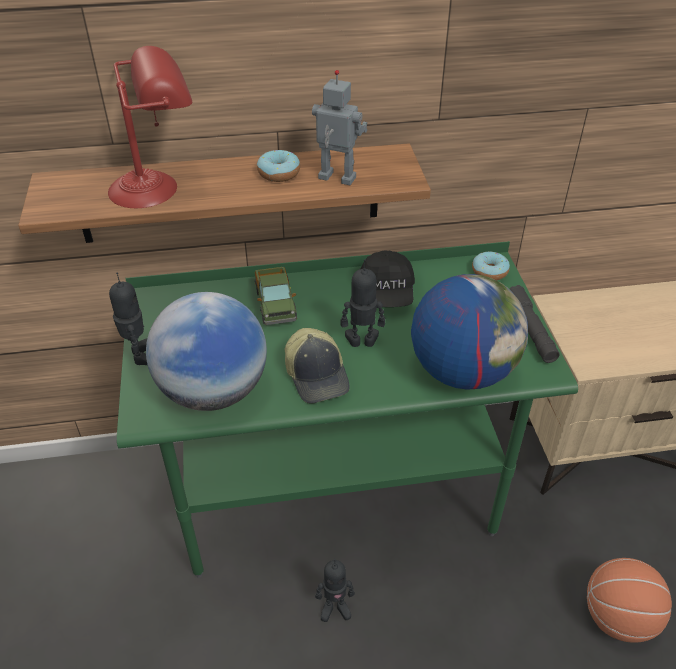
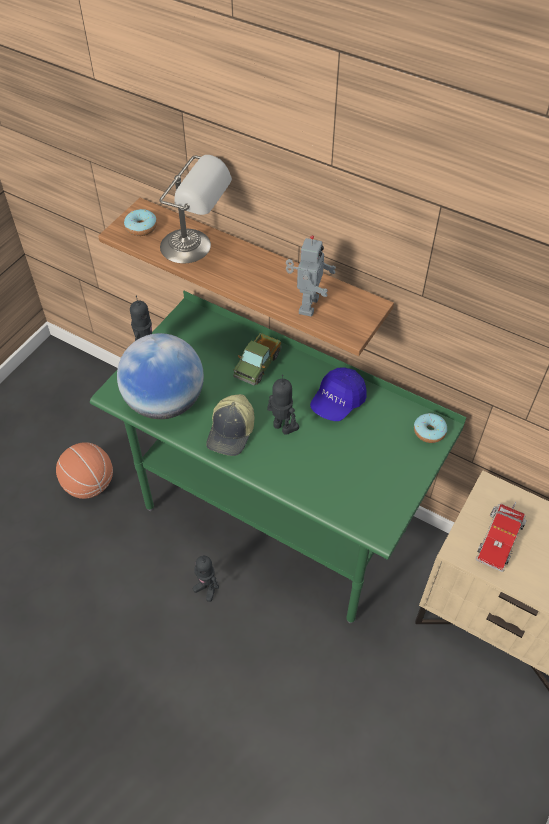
camera: 40 degrees right, 10 degrees up
red table lamp [108,46,192,208] -> white table lamp [159,155,232,263]
donut [257,150,300,182] -> donut moved to [124,209,157,236]
toy robot [312,70,368,185] -> toy robot turned 45 degrees clockwise [286,235,336,317]
black cap [360,250,415,307] -> blue cap [310,367,367,421]
globe [411,274,528,390] -> none
grey flashlight [510,285,560,363] -> none
basketball [587,558,672,643] -> basketball moved to [56,442,113,499]
none -> toy truck [475,502,526,572]

